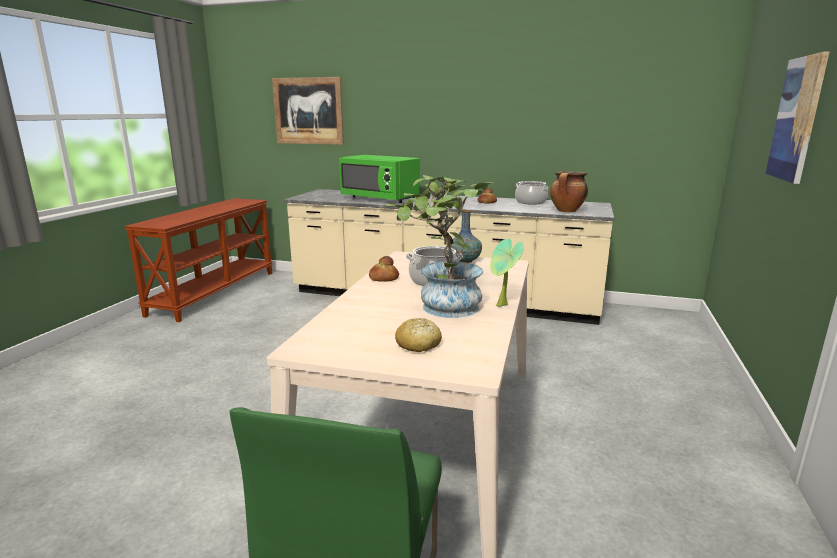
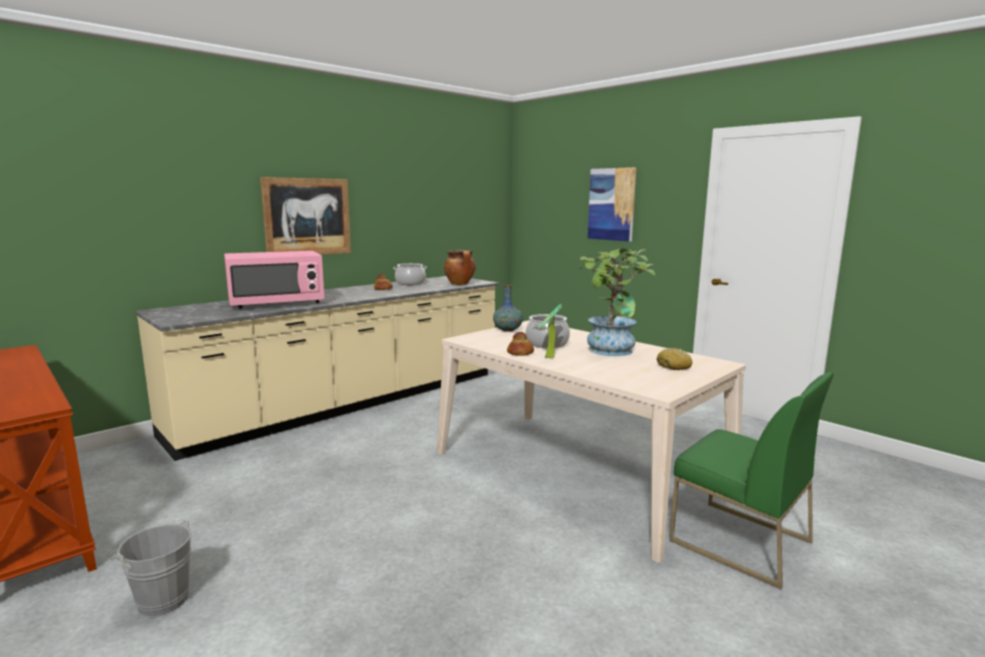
camera: 60 degrees left, 5 degrees down
picture [272,77,344,145] -> picture moved to [260,177,351,255]
green microwave [339,155,419,203] -> pink microwave [224,251,325,309]
none -> grey bucket [111,519,191,617]
none -> potted plant [537,304,562,358]

